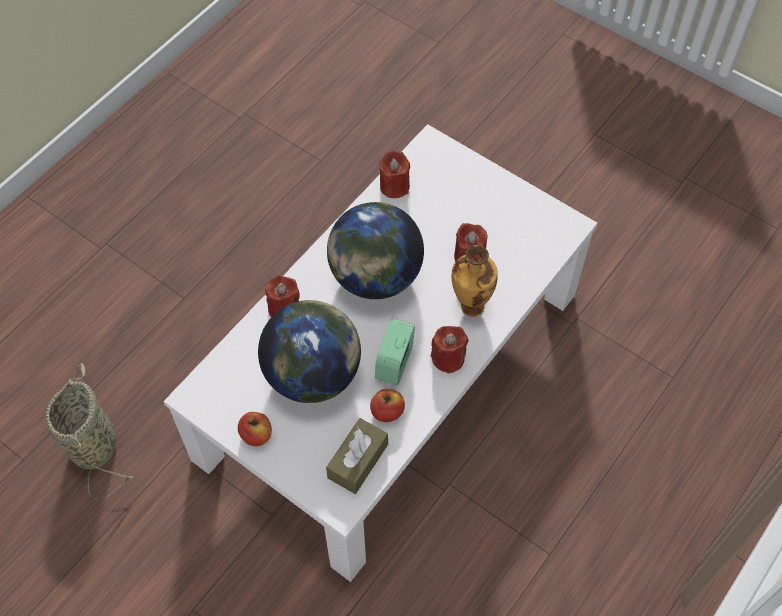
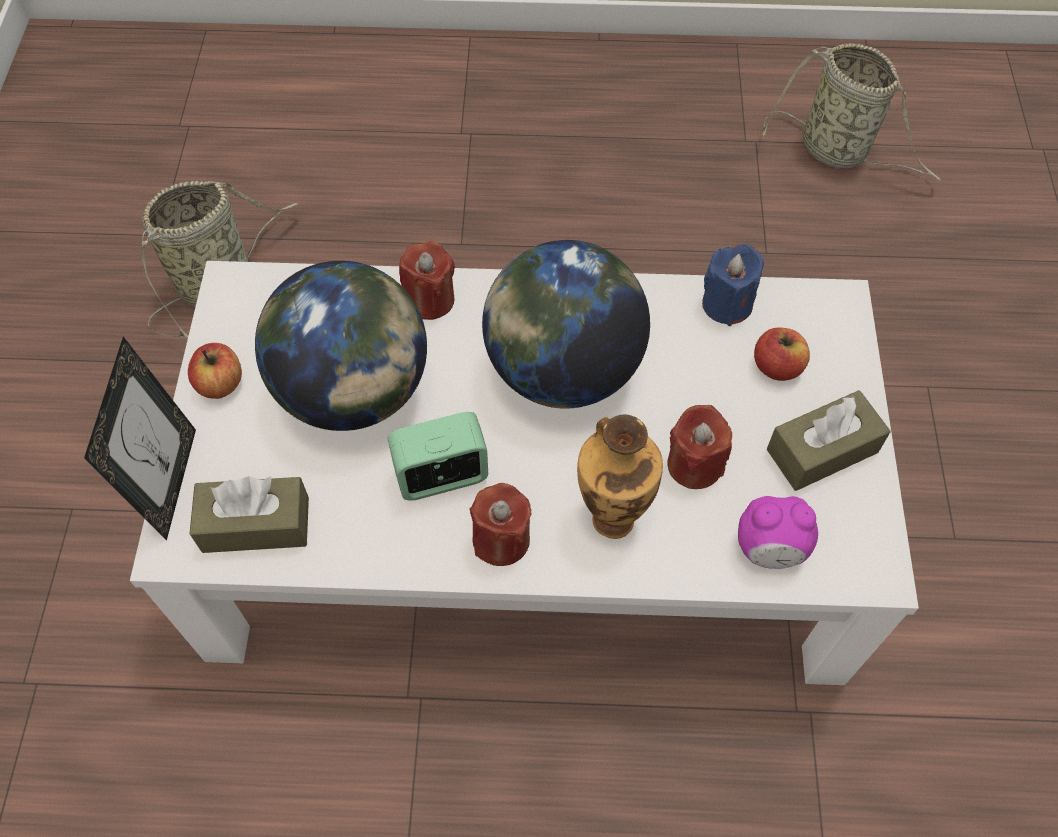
camera: 55 degrees right, 0 degrees up
apple [370,389,405,422] -> apple moved to [754,328,810,381]
red candle [379,150,410,198] -> blue candle [702,244,764,326]
none -> picture frame [84,337,196,541]
none -> alarm clock [738,496,818,569]
none -> basket [762,43,941,181]
none -> brown tissue box [767,390,891,491]

